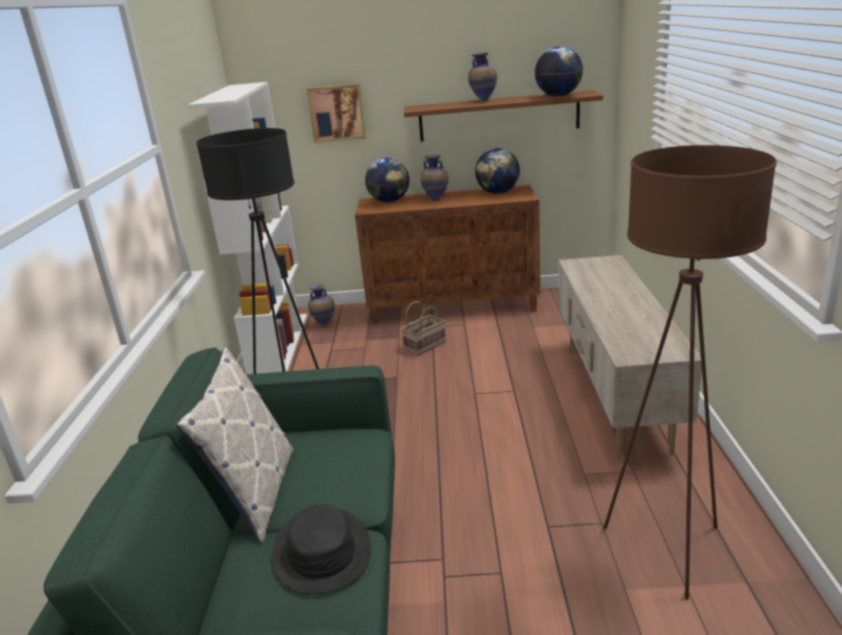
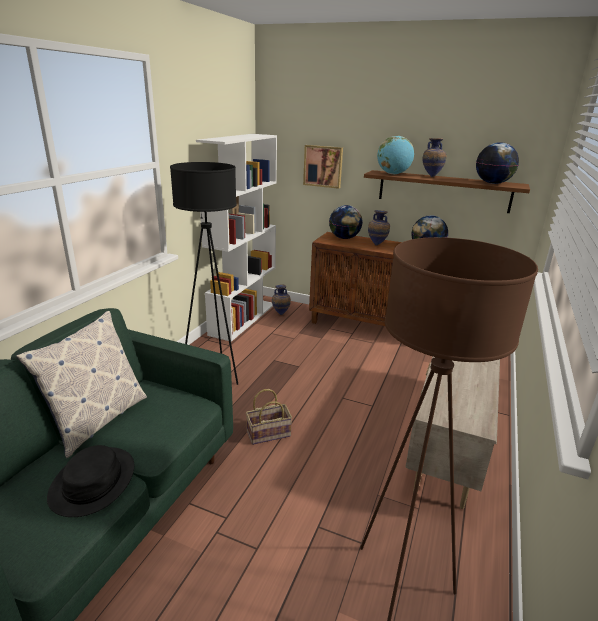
camera: 20 degrees right, 0 degrees up
basket [401,301,446,356] -> basket moved to [246,389,292,445]
none -> globe [377,136,414,175]

